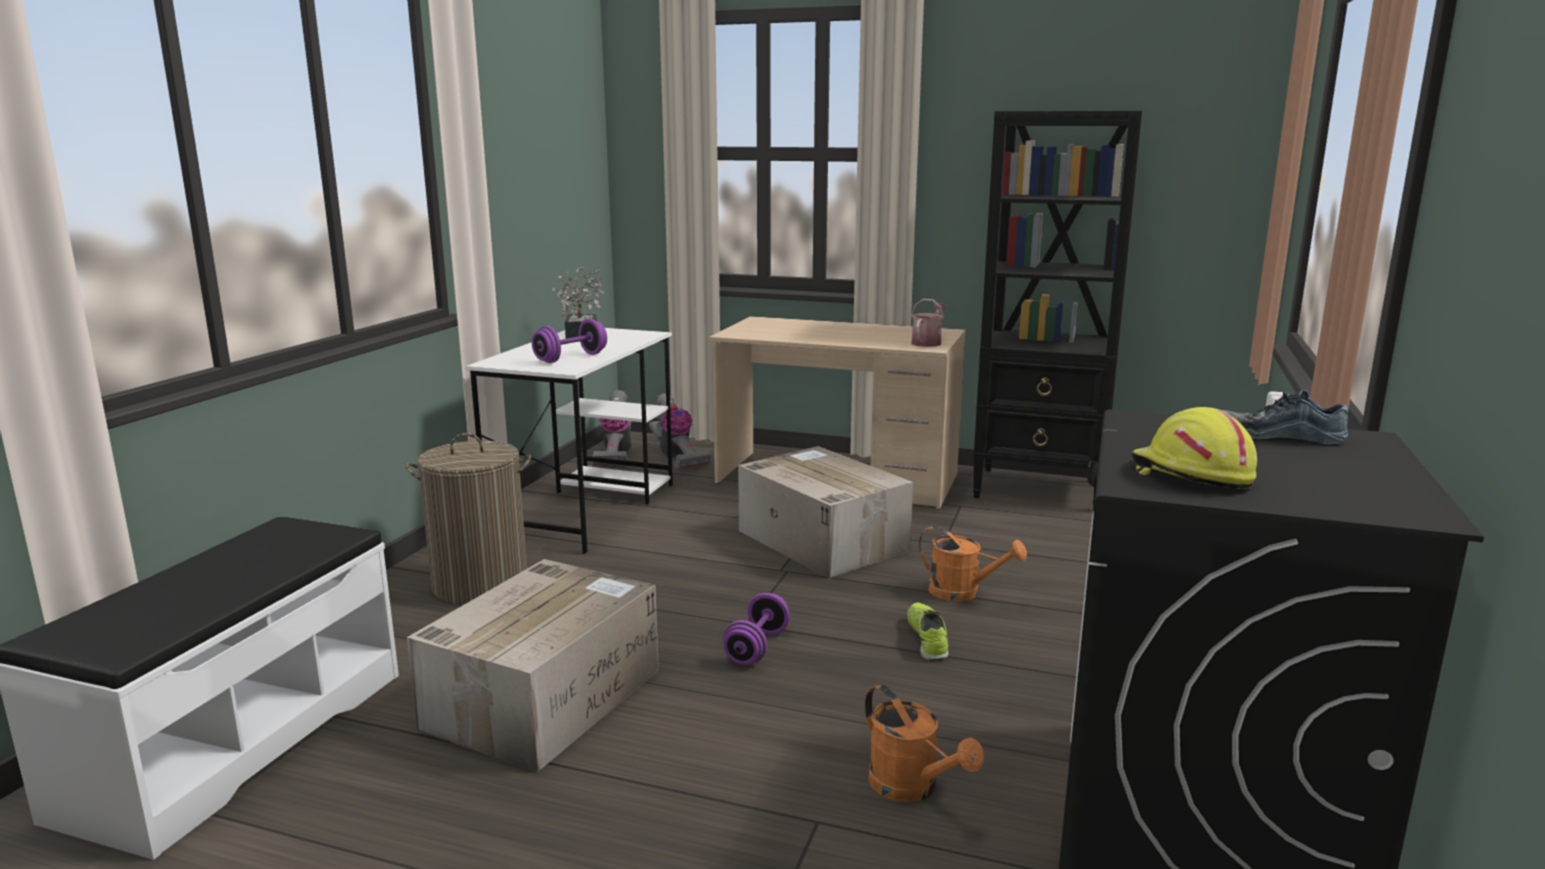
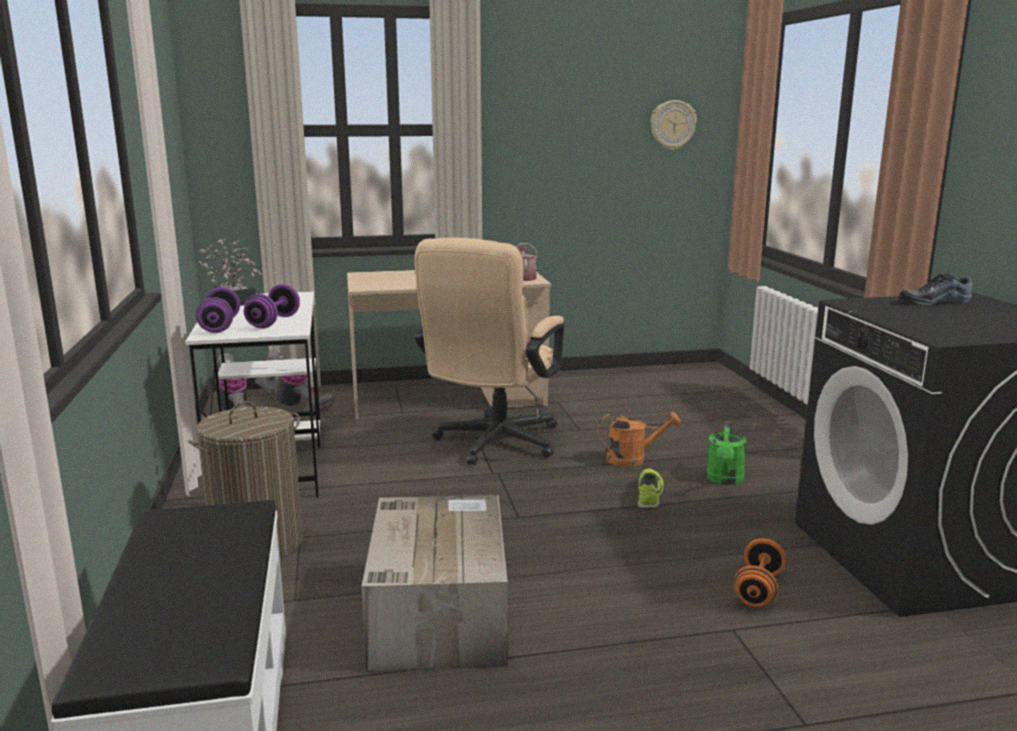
camera: 30 degrees left, 0 degrees up
purple dumbbell [723,593,790,665] -> purple dumbbell moved to [196,287,240,333]
cardboard box [738,446,913,578] -> beige office chair [414,238,565,465]
orange watering can [865,684,984,802] -> orange dumbbell [733,538,786,607]
shoe [907,602,949,661] -> shoe turned 45 degrees clockwise [638,468,664,509]
black bookcase [973,111,1142,511] -> none
yellow hard hat [1131,407,1257,489] -> none
none -> wall clock [651,100,697,151]
none -> green watering can [706,421,747,485]

